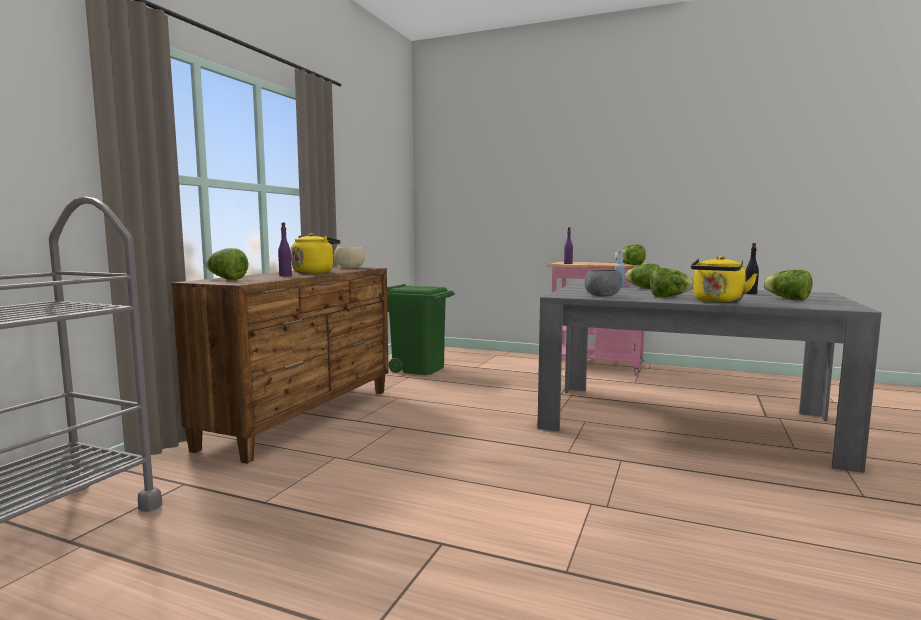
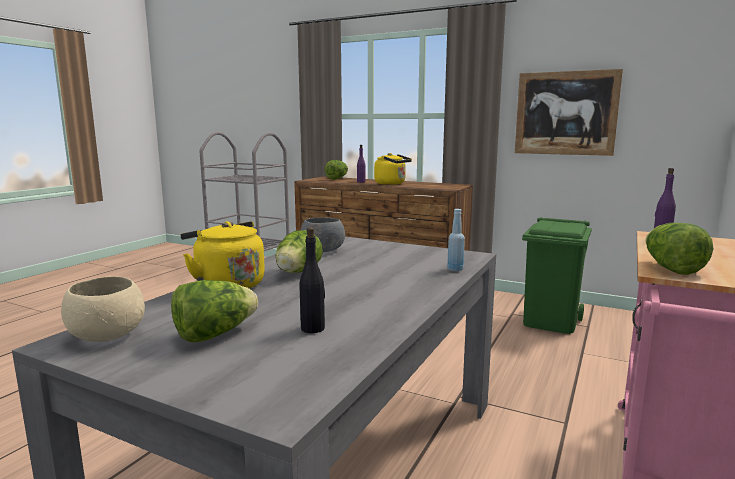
camera: 95 degrees right, 5 degrees up
beige bowl [334,247,365,268] -> beige bowl moved to [61,276,145,342]
lettuce [625,264,660,289] -> none
none -> picture [515,69,623,156]

